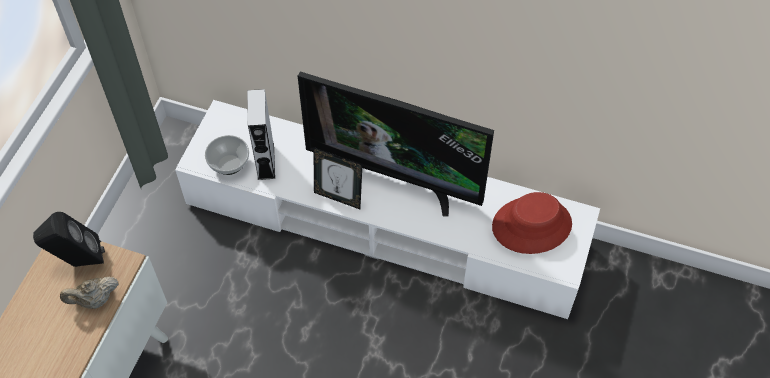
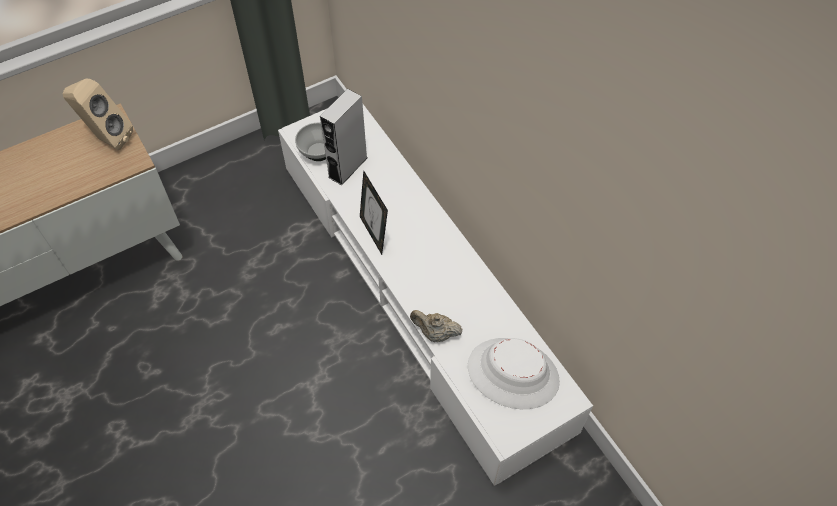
camera: 40 degrees right, 0 degrees up
black speaker [33,212,105,267] -> beige speaker [63,78,133,150]
beige teapot [60,276,119,309] -> beige teapot moved to [410,310,463,342]
television [298,72,494,217] -> none
red hat [492,192,572,254] -> white hat [468,338,560,409]

